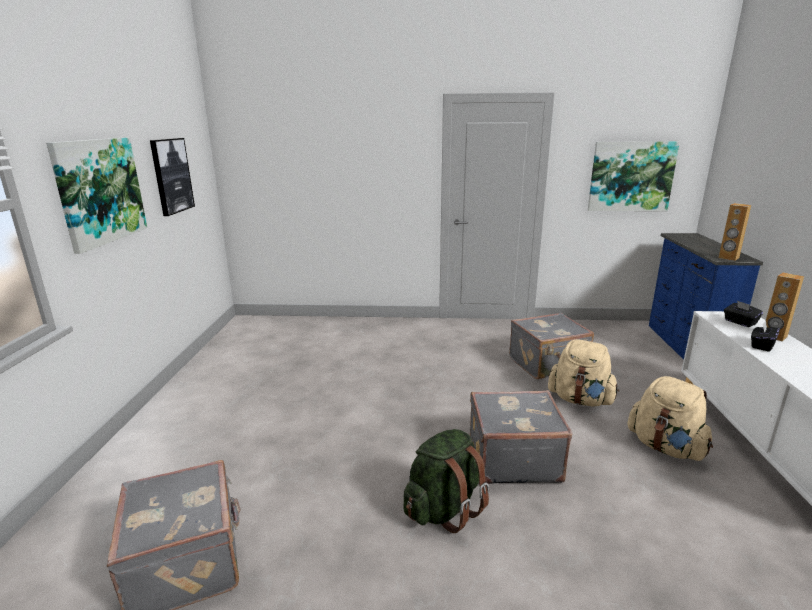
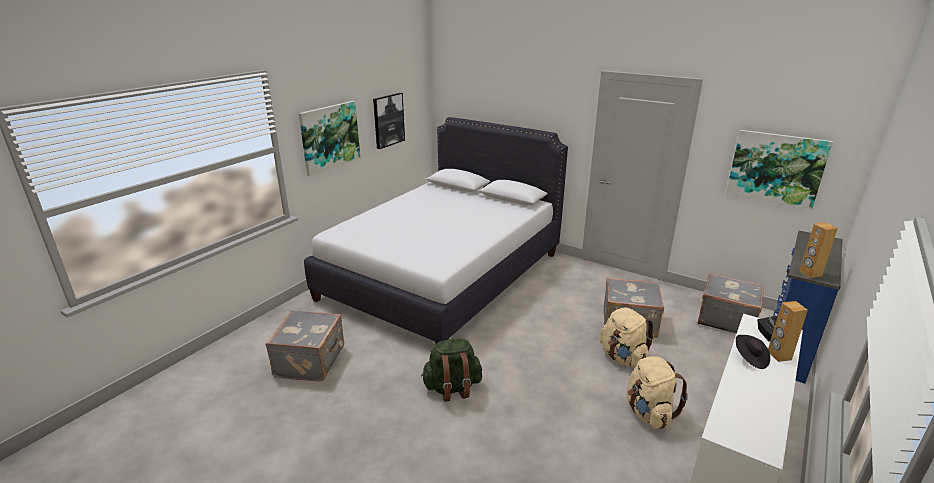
camera: 30 degrees right, 5 degrees up
grey suitcase [470,390,573,484] -> grey suitcase moved to [697,273,764,334]
black tissue box [751,321,780,352] -> black hat [736,335,770,369]
none -> white bed [304,117,568,344]

